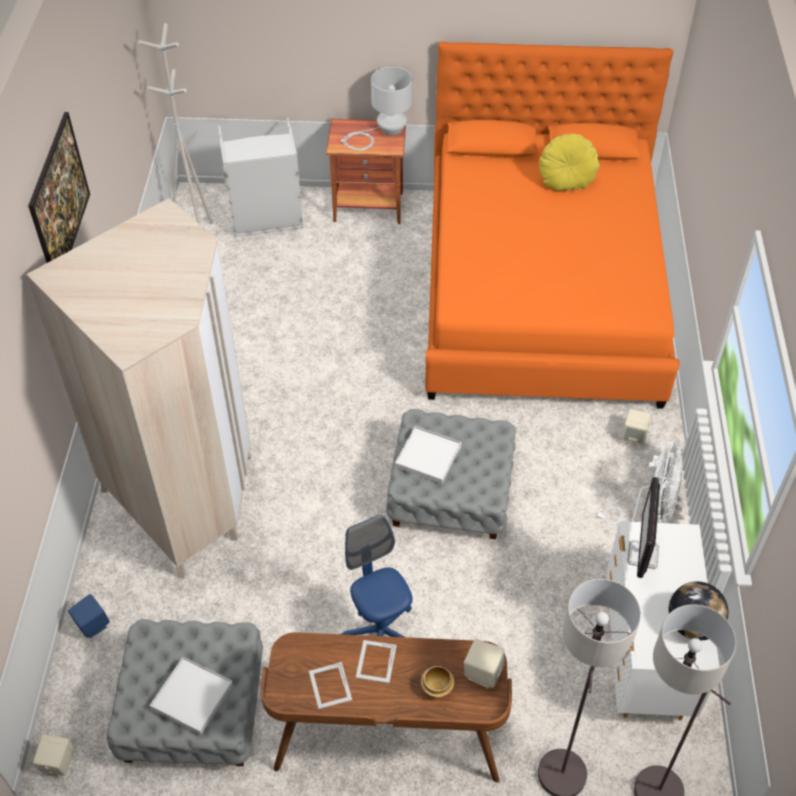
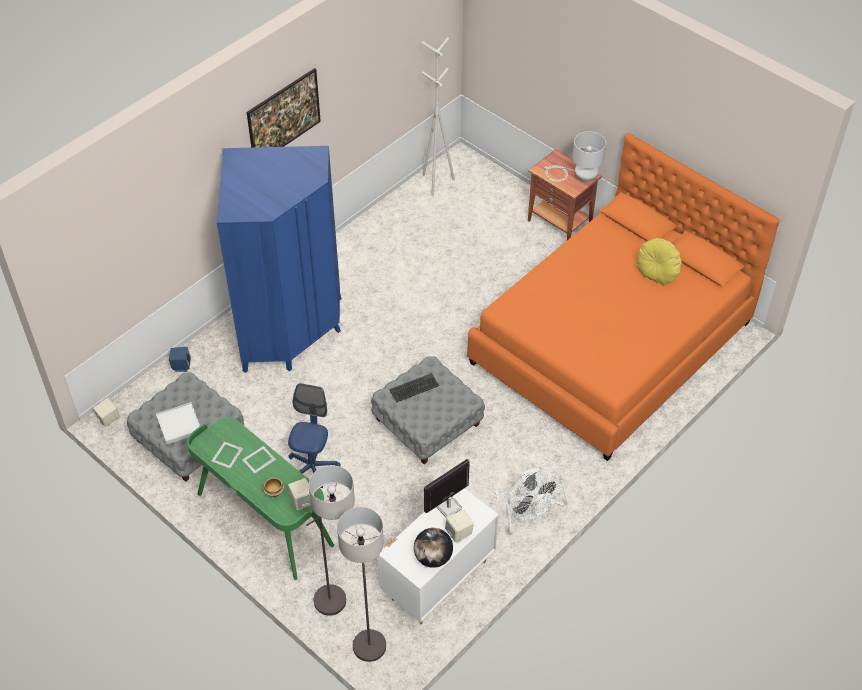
camera: 40 degrees right, 0 degrees up
beige wardrobe [26,198,252,578] -> blue wardrobe [217,146,341,373]
grey laundry basket [218,118,303,237] -> none
brown desk [261,632,512,782] -> green desk [187,417,334,580]
white tray [395,426,462,484] -> keyboard [389,373,439,402]
beige speaker [621,409,651,446] -> beige speaker moved to [445,510,474,543]

